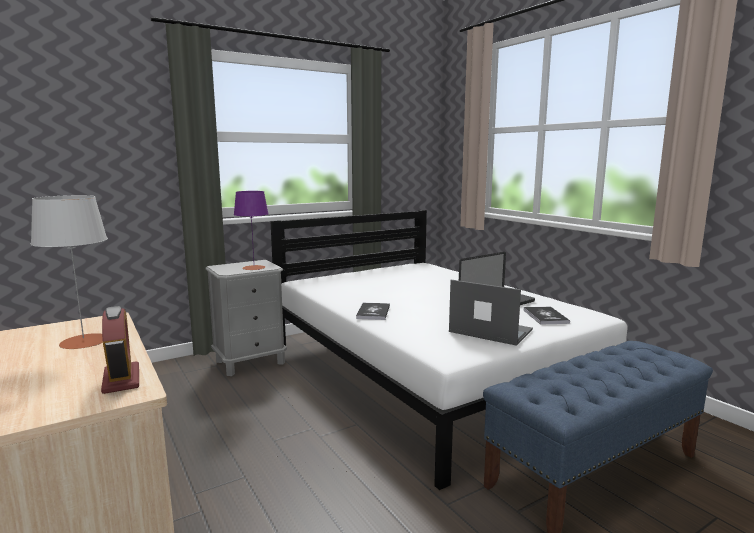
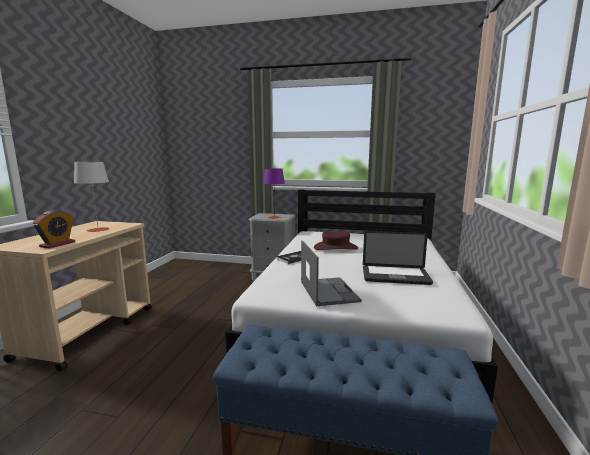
camera: 45 degrees right, 0 degrees up
book [524,307,570,325] -> none
none -> brown hat [314,231,358,250]

